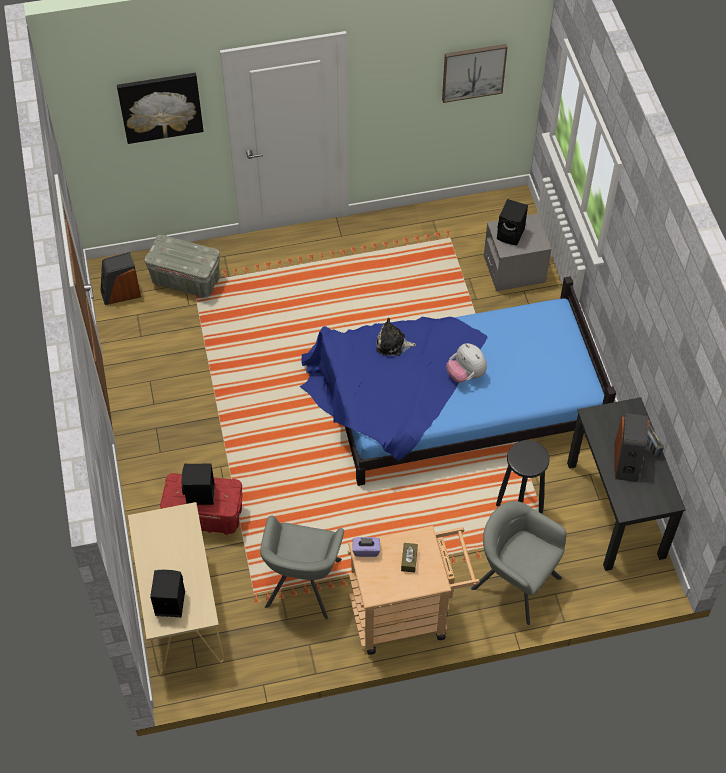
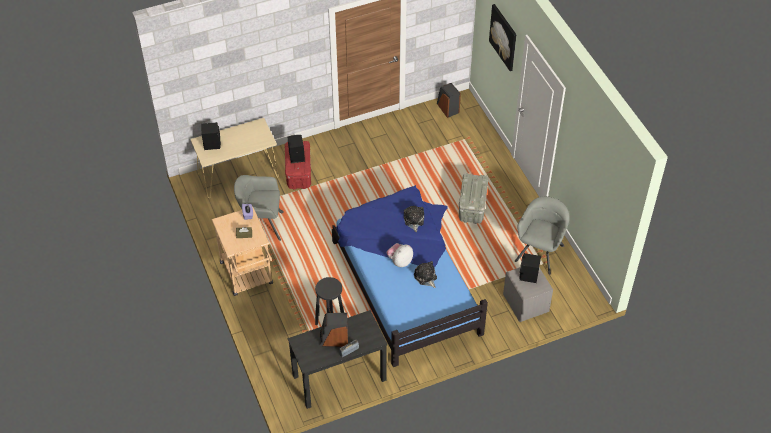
camera: 80 degrees right, 5 degrees down
grey storage box [145,235,220,298] -> grey storage box moved to [459,173,489,224]
picture [442,44,508,103] -> none
grey armchair [471,501,567,625] -> grey armchair moved to [514,196,570,275]
none -> plush toy [414,261,437,288]

